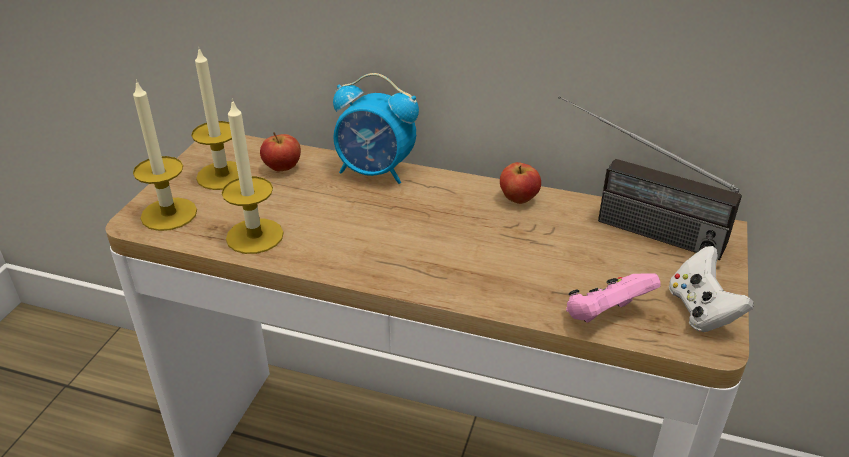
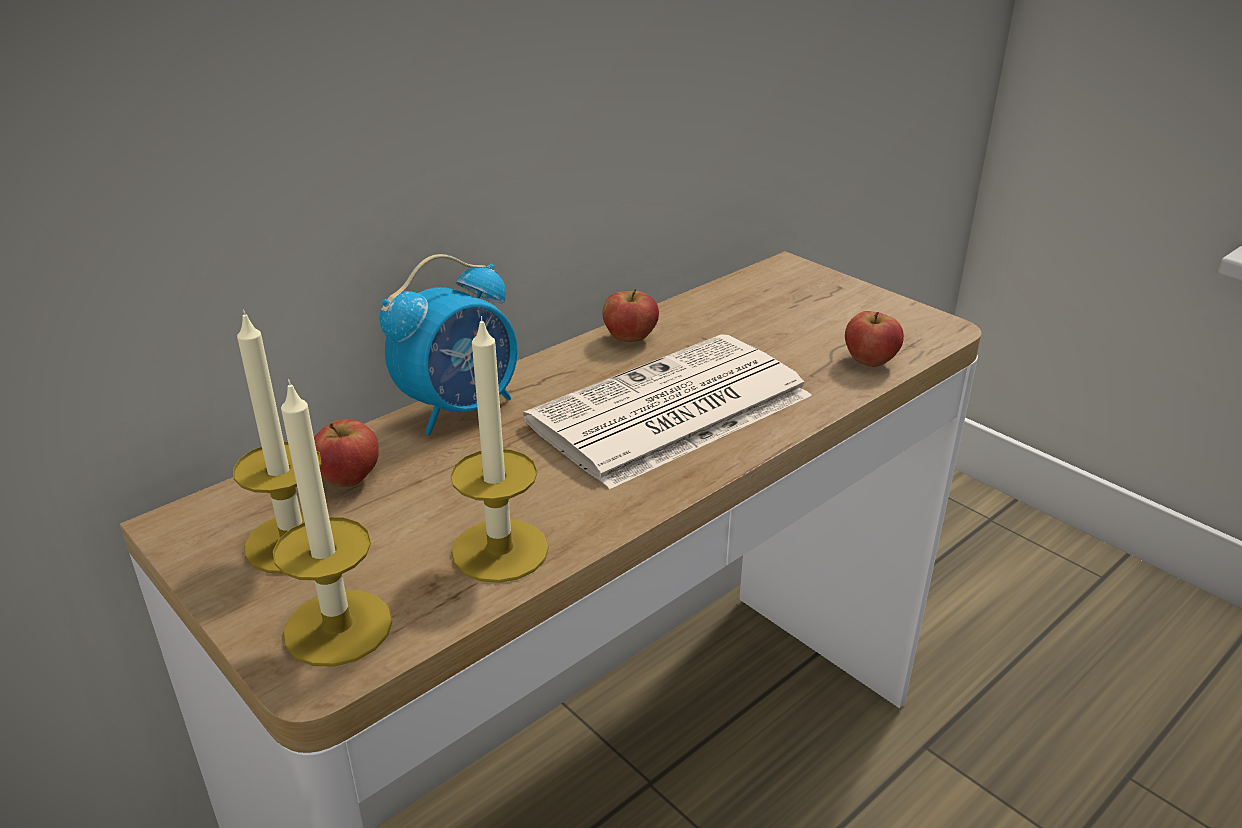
camera: 60 degrees left, 5 degrees down
radio [558,95,742,260] -> none
pink game controller [566,273,661,323] -> apple [845,311,904,367]
white game controller [669,246,754,332] -> none
none -> newspaper [523,334,812,489]

